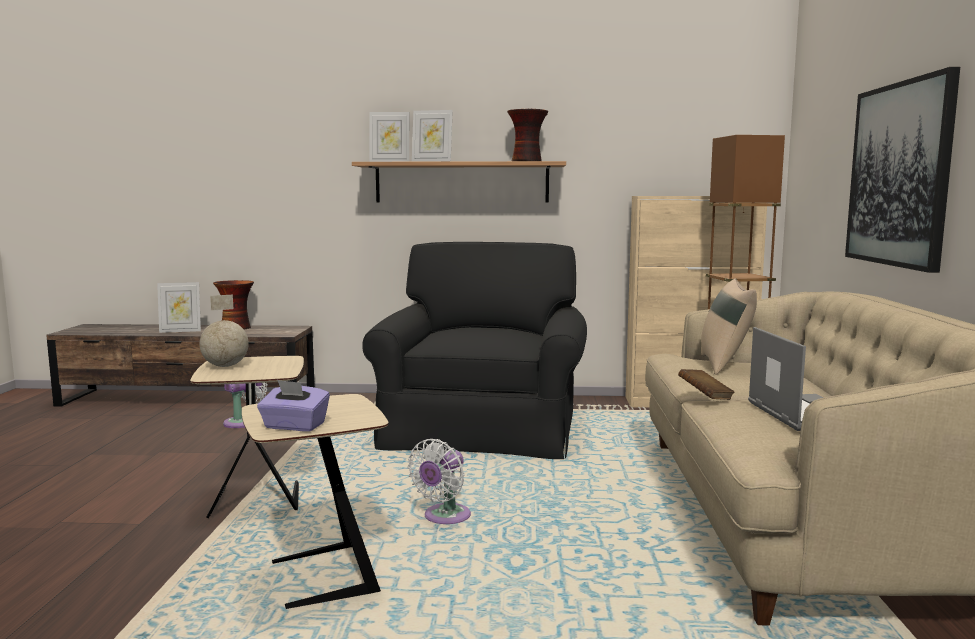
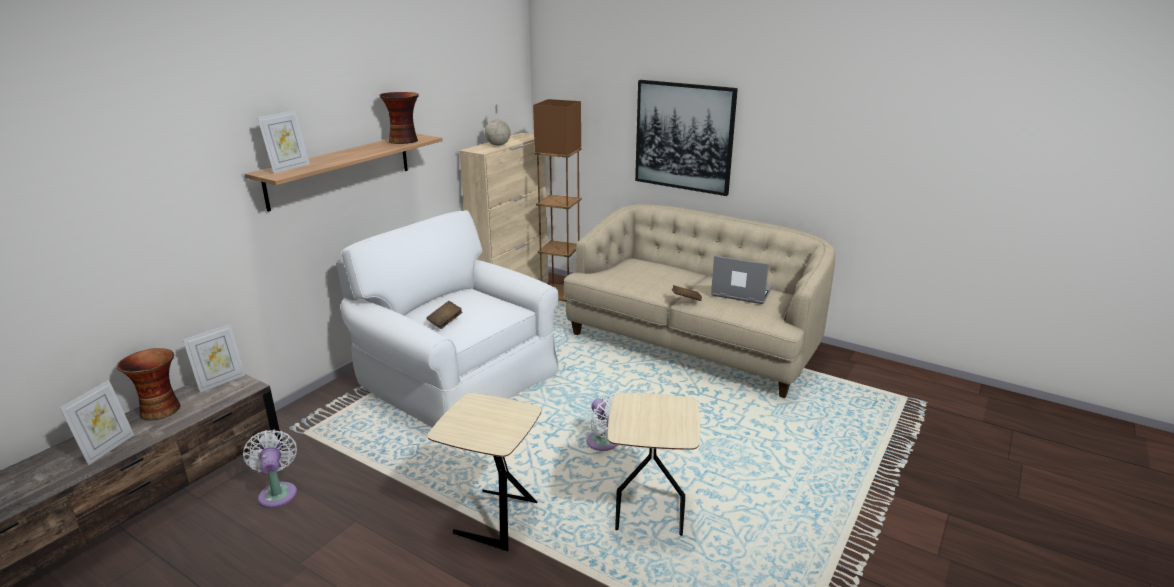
camera: 60 degrees left, 15 degrees up
globe [200,295,249,367] -> globe moved to [485,105,511,146]
purple tissue box [257,380,330,431] -> none
black armchair [362,242,587,459] -> white armchair [337,210,559,428]
picture frame [412,110,453,162] -> picture frame moved to [183,324,245,392]
beige pillow [701,279,757,375] -> none
none -> brown book [427,301,463,329]

